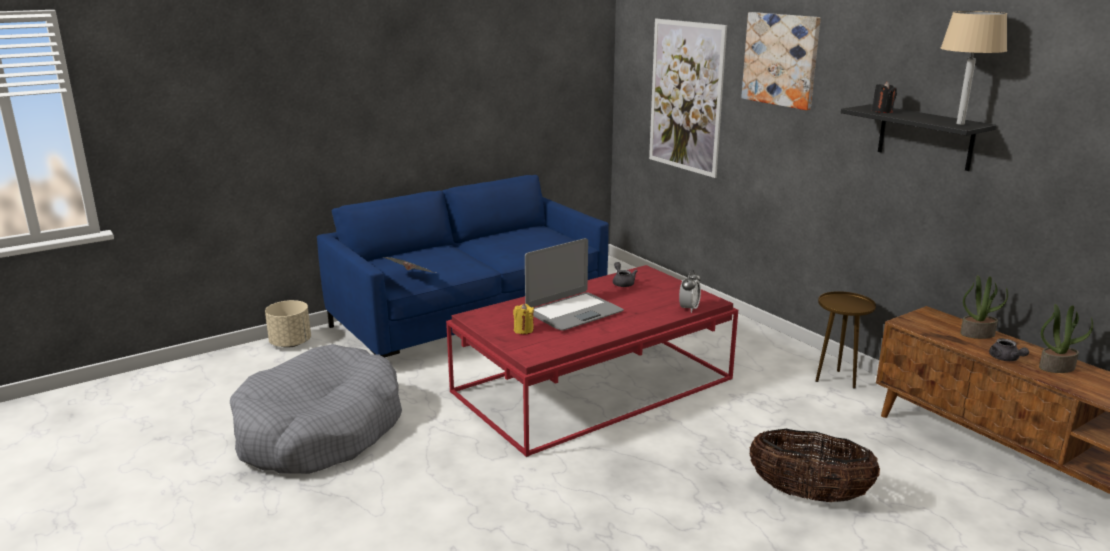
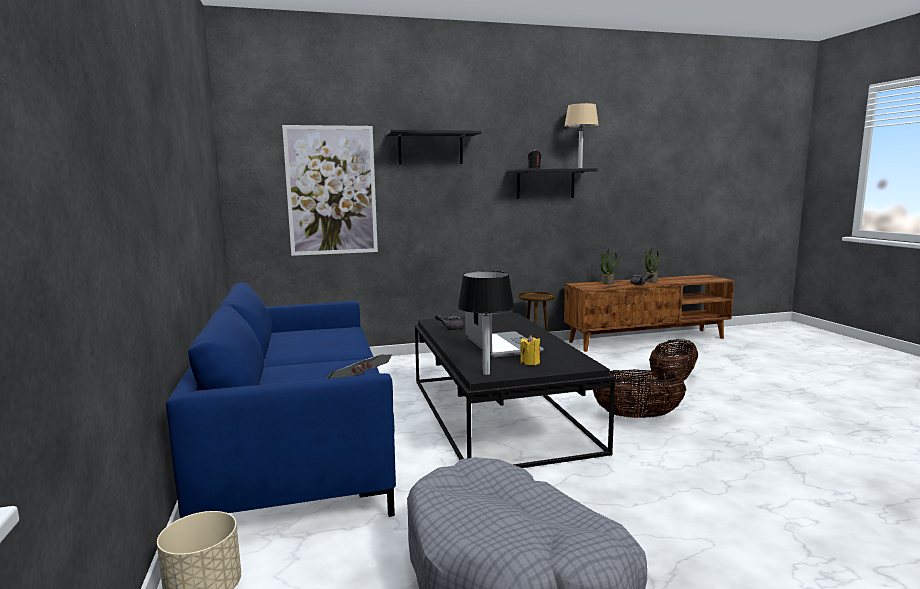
camera: 70 degrees left, 10 degrees down
red coffee table [446,265,738,457] -> black coffee table [415,313,615,468]
alarm clock [679,270,701,313] -> none
picture [741,12,821,110] -> black shelf [386,130,481,164]
none -> black table lamp [458,271,515,375]
none -> basket [593,370,686,418]

